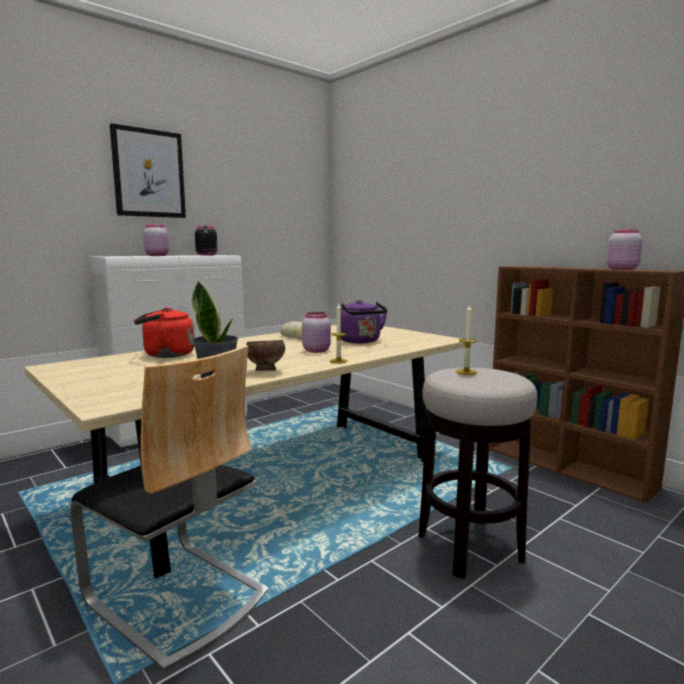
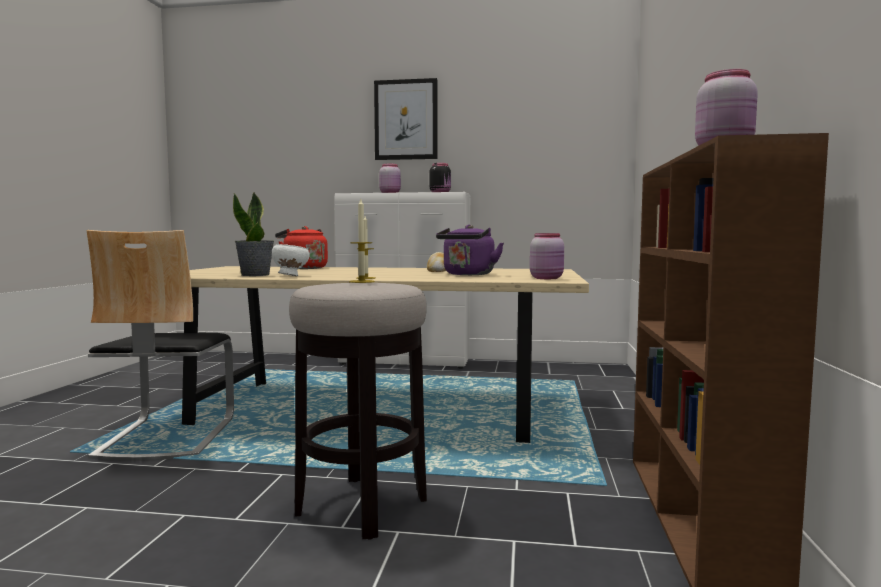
camera: 50 degrees right, 5 degrees down
brown bowl [246,340,285,371] -> white bowl [272,244,310,276]
pink jar [302,312,331,353] -> pink jar moved to [530,233,564,279]

